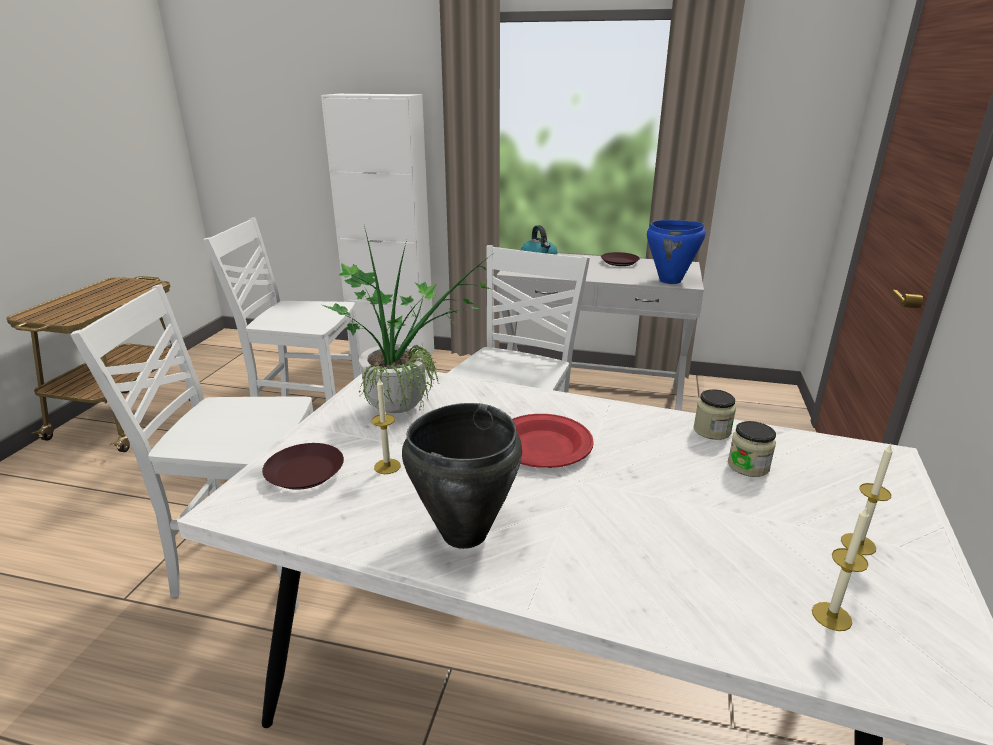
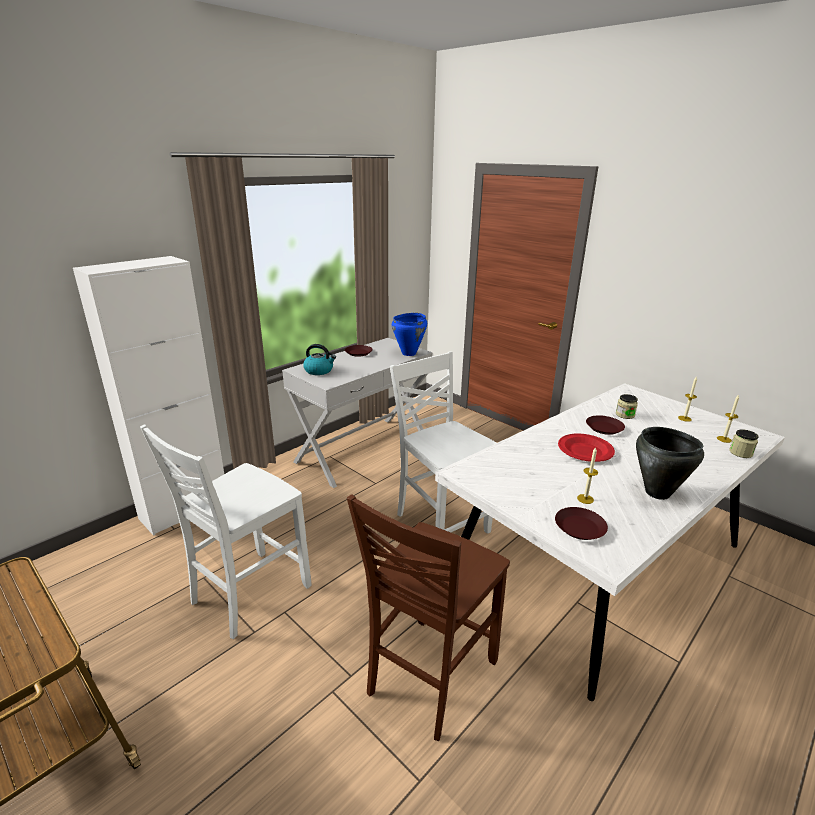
camera: 60 degrees left, 0 degrees up
white chair [70,285,313,611] -> brown chair [347,494,510,741]
potted plant [323,226,490,413] -> none
jar [693,389,736,440] -> jar moved to [729,429,759,458]
none -> brown plate [586,415,625,435]

